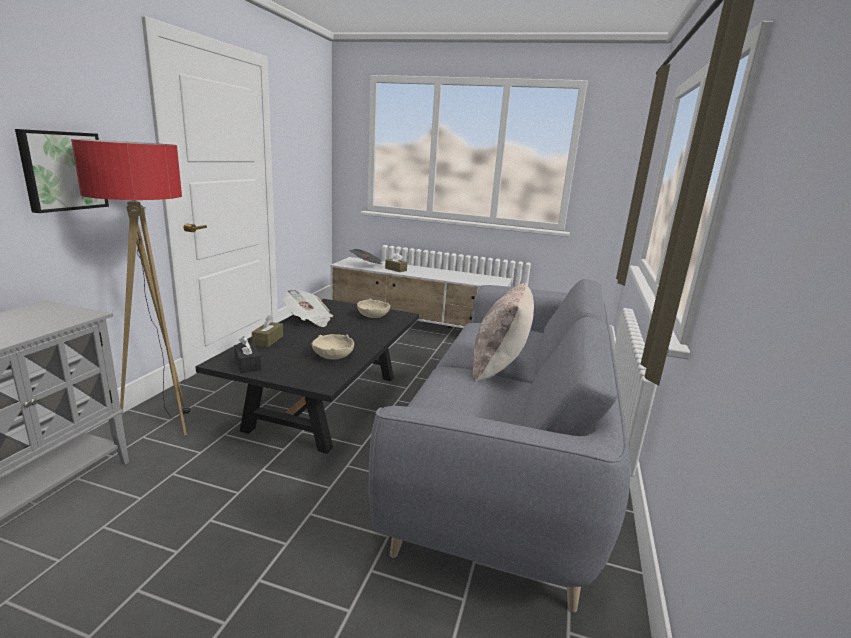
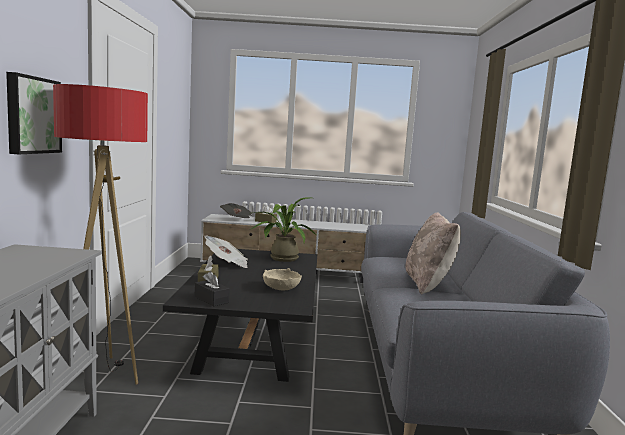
camera: 15 degrees left, 10 degrees down
beige bowl [357,298,390,318] -> potted plant [250,197,316,262]

